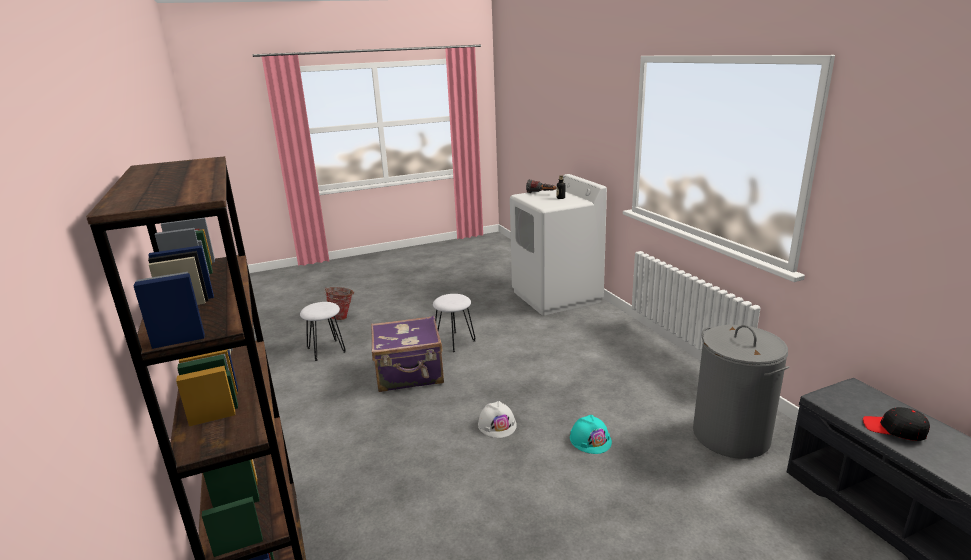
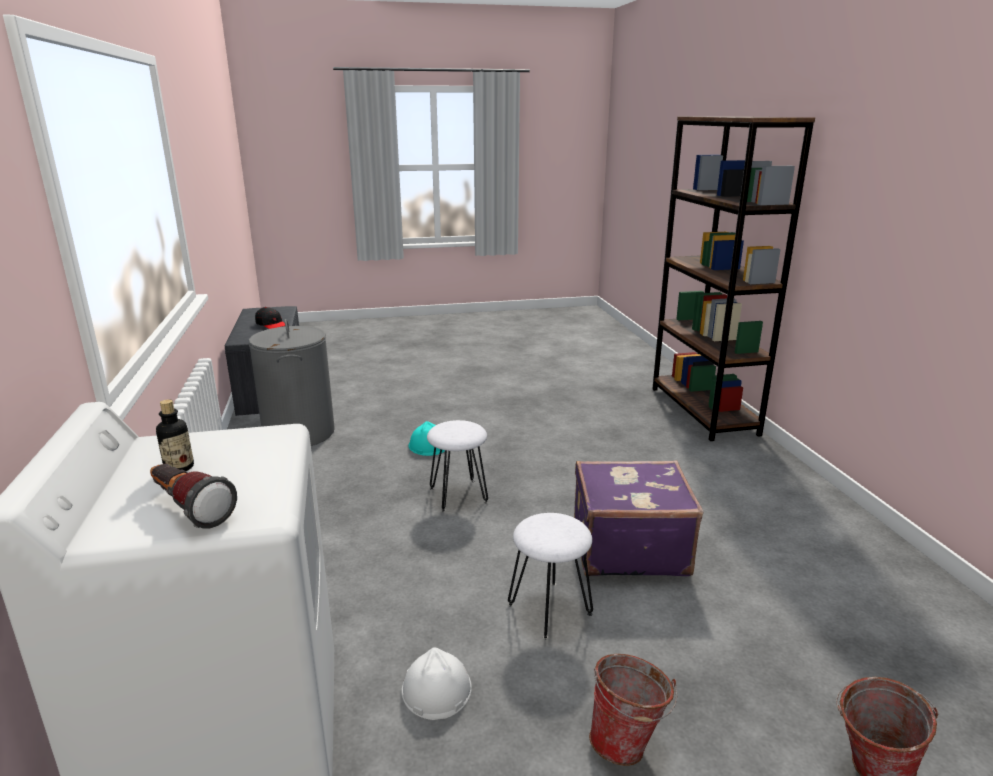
camera: 170 degrees left, 0 degrees up
white stool [300,302,346,361] -> white stool moved to [427,420,488,512]
white hard hat [478,401,517,438] -> white hard hat moved to [401,647,472,720]
none -> bucket [589,654,677,766]

